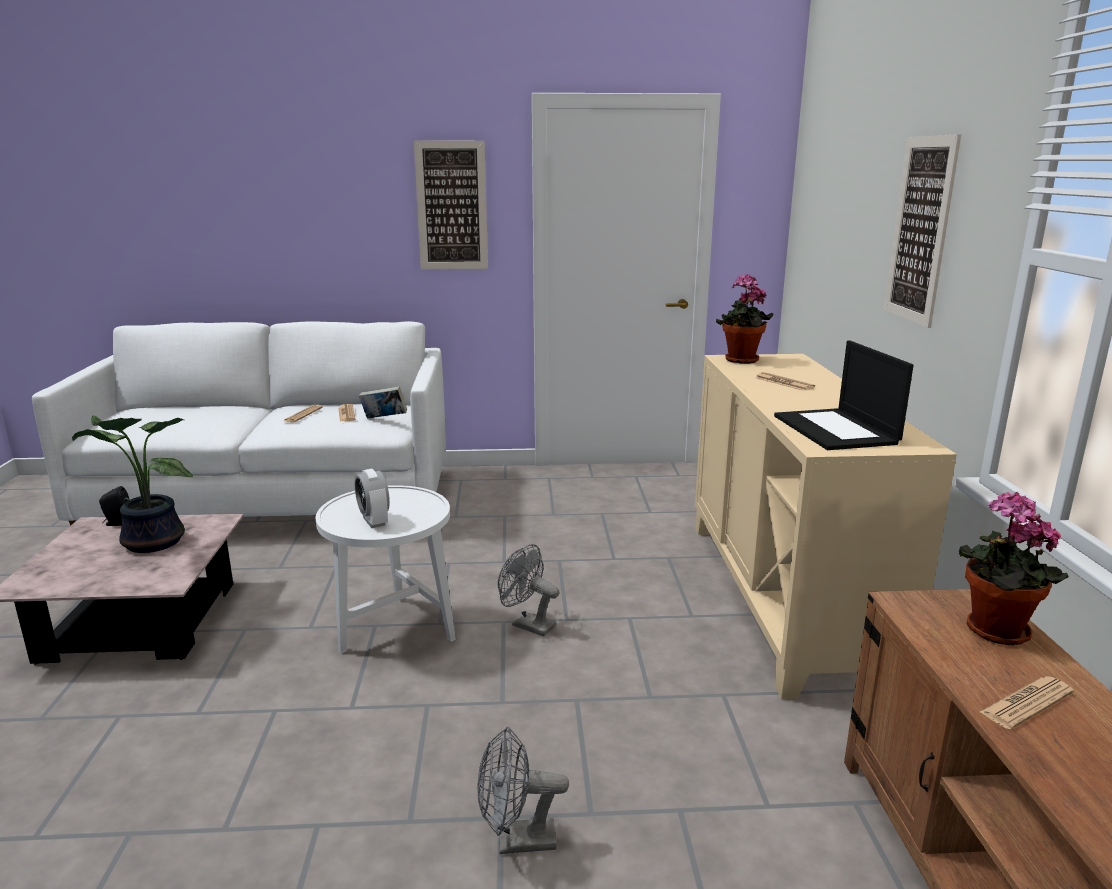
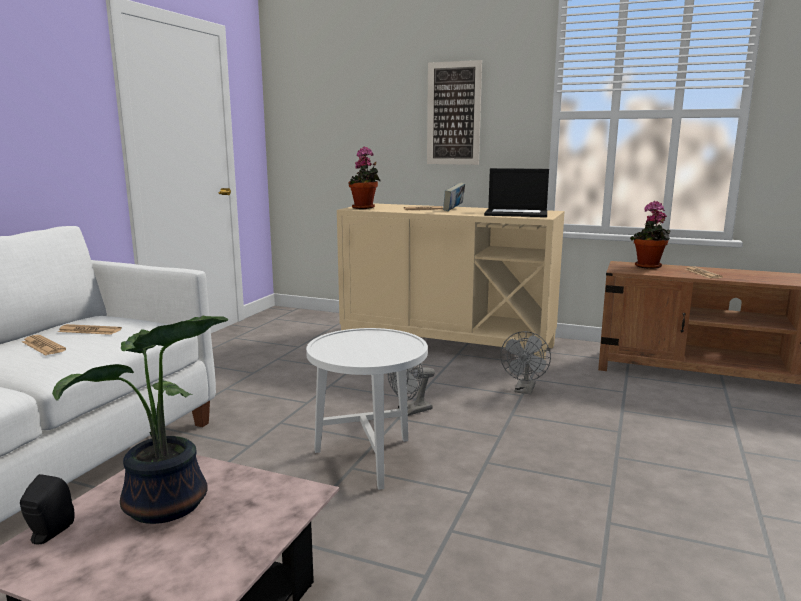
camera: 65 degrees left, 5 degrees down
alarm clock [355,469,390,528] -> none
book [359,386,407,419] -> book moved to [443,182,465,211]
picture [414,141,488,269] -> none
grey fan [477,727,569,854] -> grey fan moved to [500,331,551,394]

